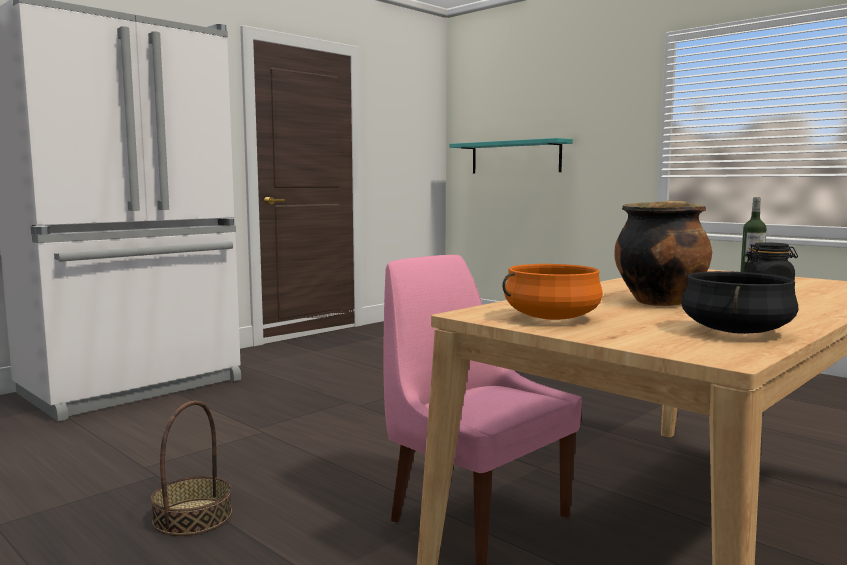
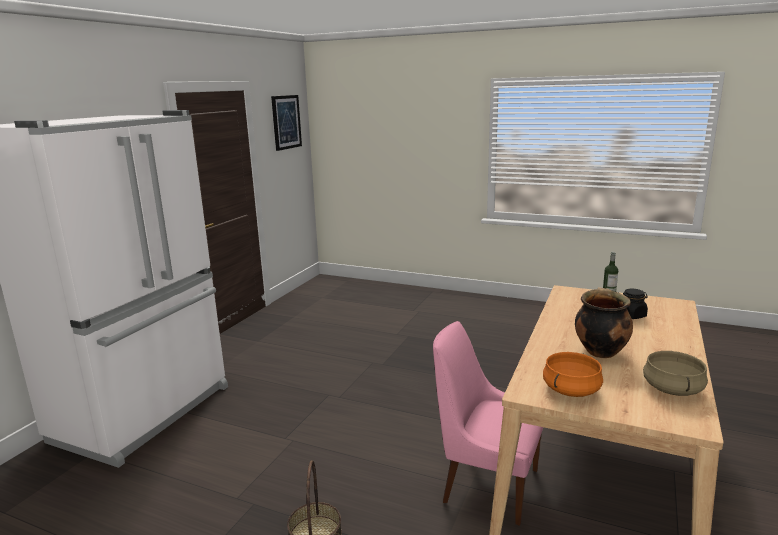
camera: 20 degrees left, 10 degrees up
turquoise shelf [450,138,573,173] -> none
black cooking pot [681,271,798,334] -> beige cooking pot [643,351,708,396]
none -> picture [271,95,302,151]

